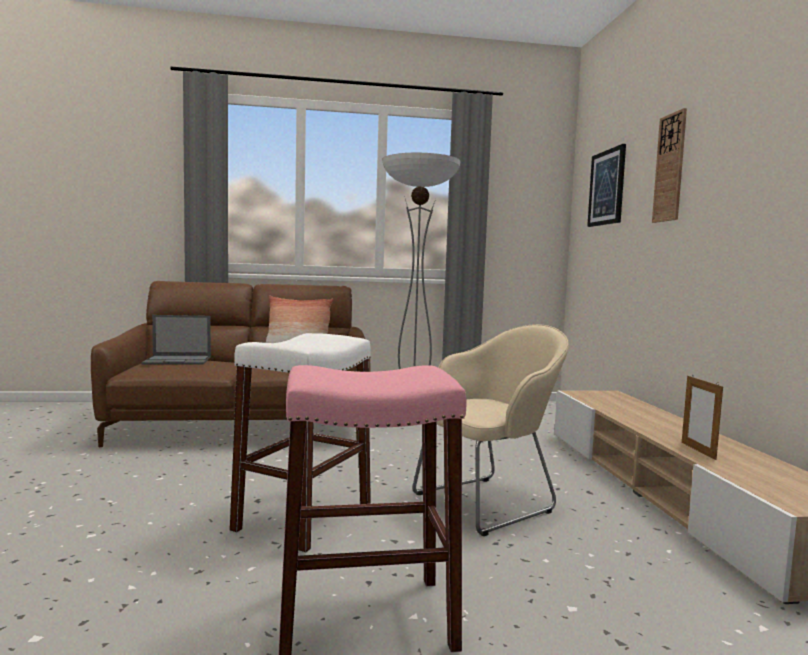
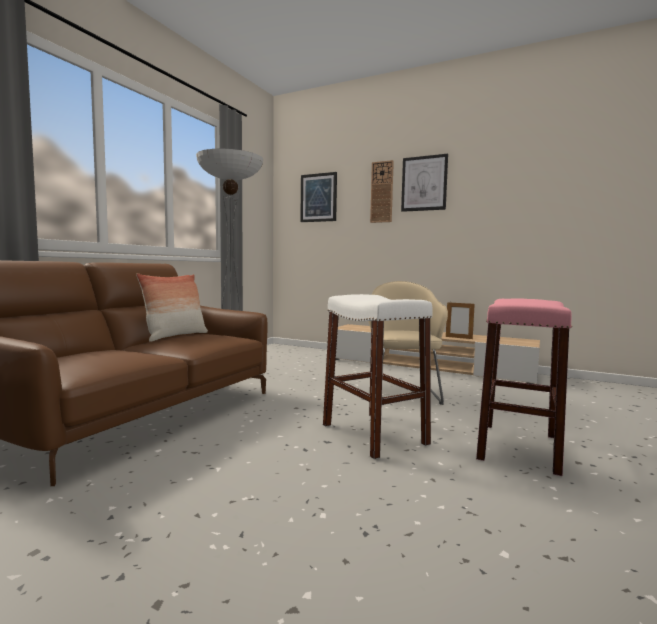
camera: 55 degrees left, 0 degrees up
laptop [142,315,211,365] -> none
none -> picture [401,154,448,212]

